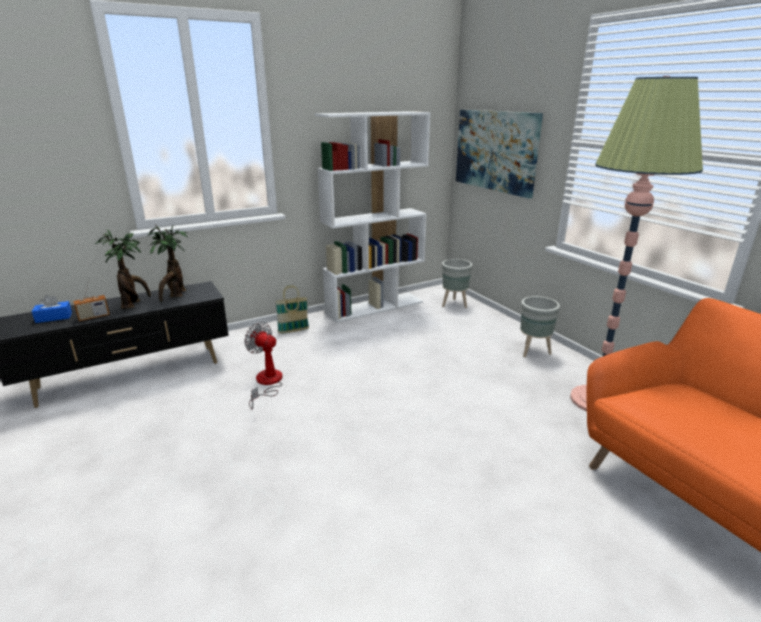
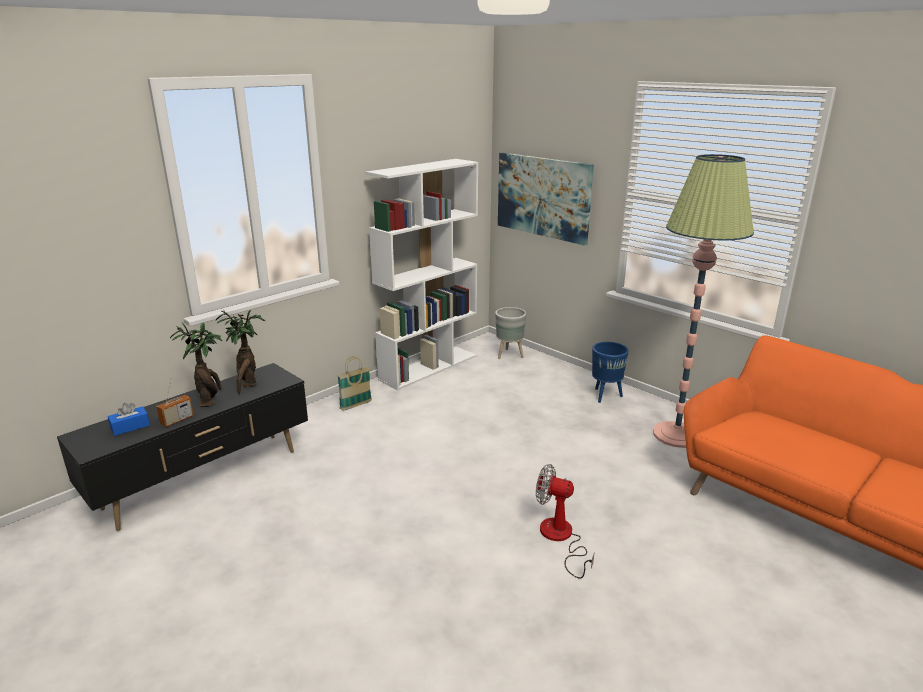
camera: 15 degrees left, 0 degrees up
fan [244,322,283,409] -> fan moved to [536,464,595,579]
grey planter [520,296,560,357] -> blue planter [592,342,629,403]

